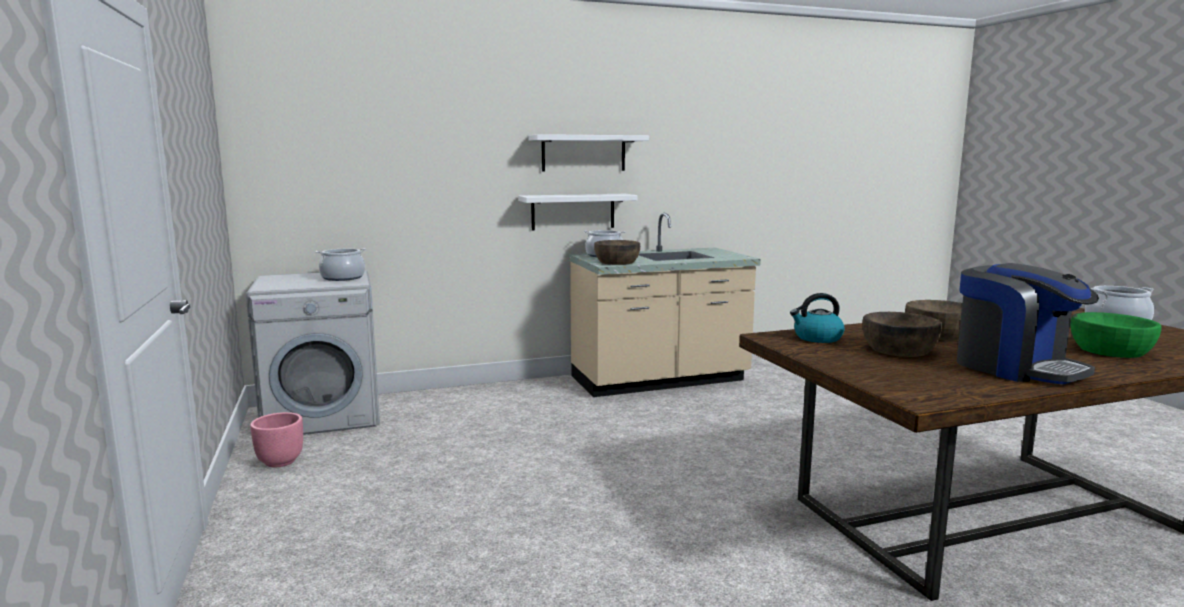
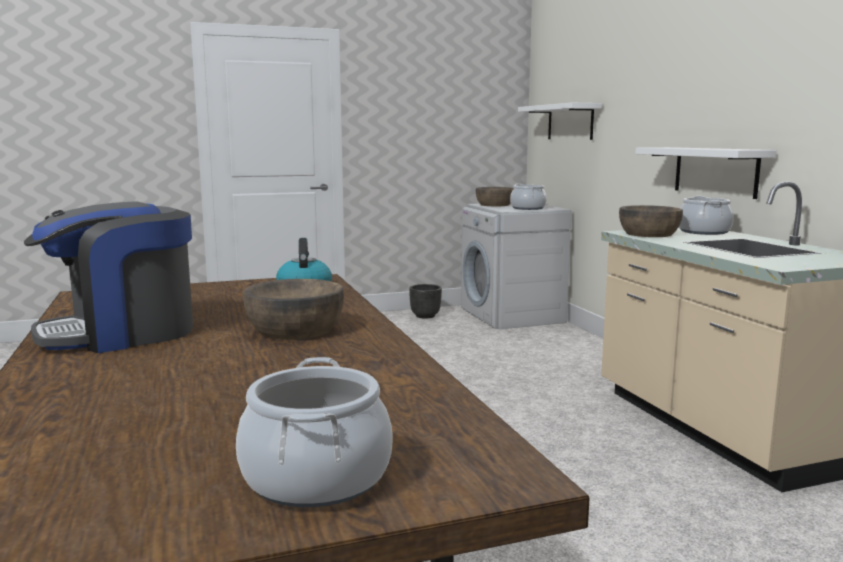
camera: 90 degrees right, 0 degrees up
pink planter [250,412,303,467] -> black planter [409,284,442,319]
white shelf [529,134,649,171] -> white shelf moved to [518,103,602,140]
brown bowl [862,312,942,357] -> brown bowl moved to [476,187,514,206]
green bowl [1070,312,1162,358] -> none

